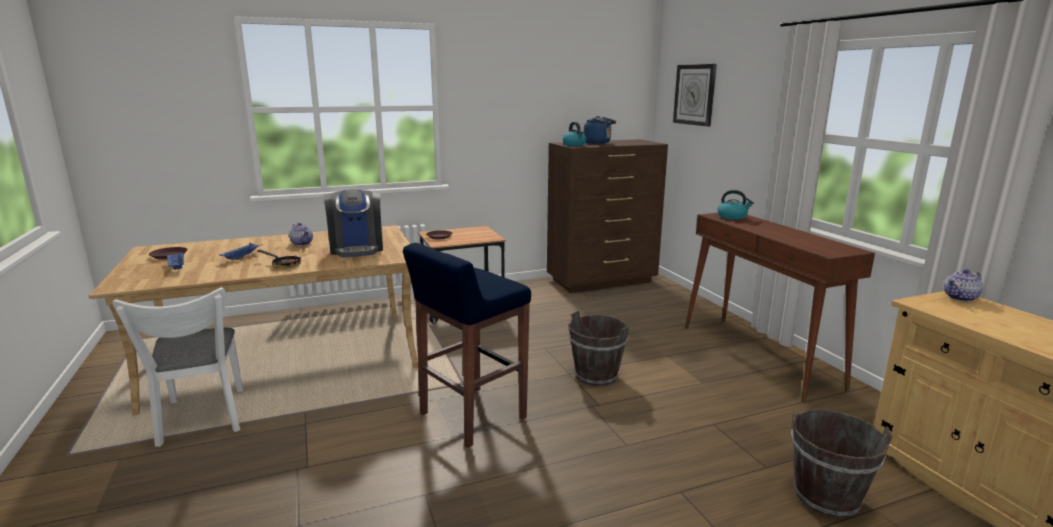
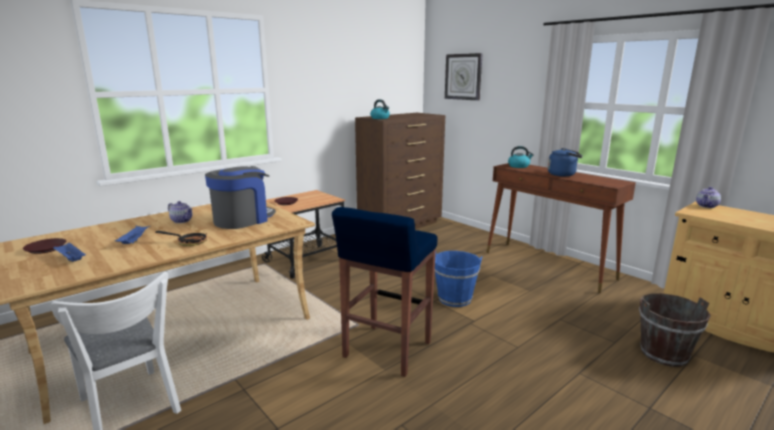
camera: 20 degrees left, 0 degrees up
coffee machine [323,189,383,257] -> coffee machine turned 105 degrees counterclockwise [205,166,276,229]
brown bucket [568,311,629,386] -> blue bucket [435,251,483,307]
blue kettle [584,116,616,144] -> blue kettle moved to [548,148,583,177]

